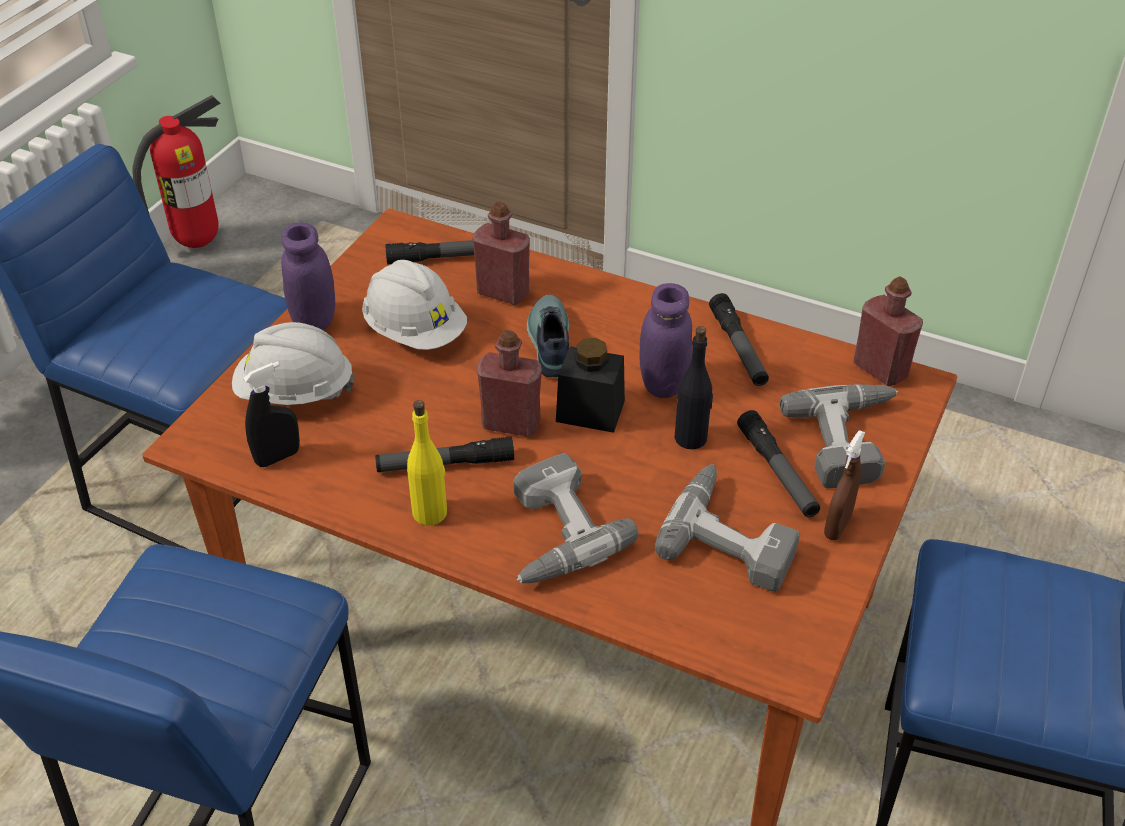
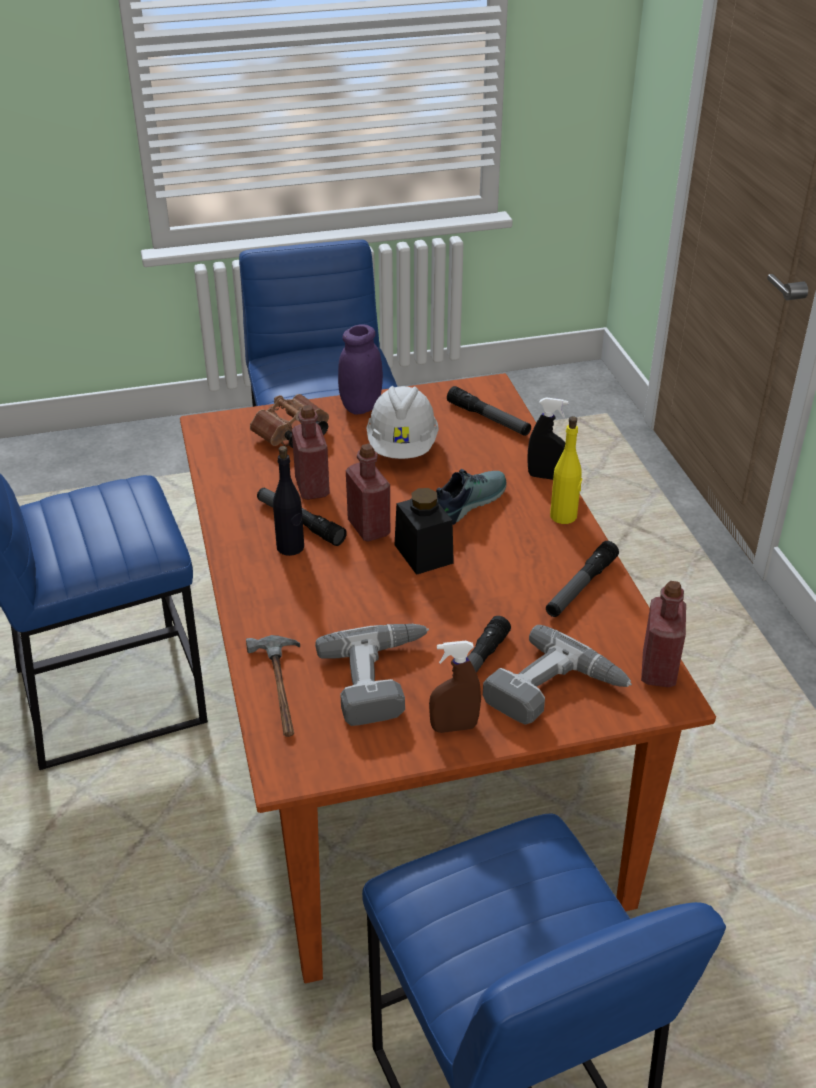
camera: 50 degrees right, 5 degrees down
fire extinguisher [132,95,221,248] -> none
white hard hat [232,322,355,405] -> brown binoculars [250,394,329,448]
black spray bottle [243,361,300,467] -> black spray bottle moved to [527,397,569,480]
yellow bottle [407,400,447,525] -> yellow bottle moved to [550,416,582,524]
red bottle [472,202,530,305] -> red bottle moved to [292,405,330,500]
power drill [513,453,639,583] -> none
purple jar [640,283,693,398] -> none
black bottle [675,326,713,449] -> black bottle moved to [273,446,304,556]
none -> hammer [246,635,300,737]

